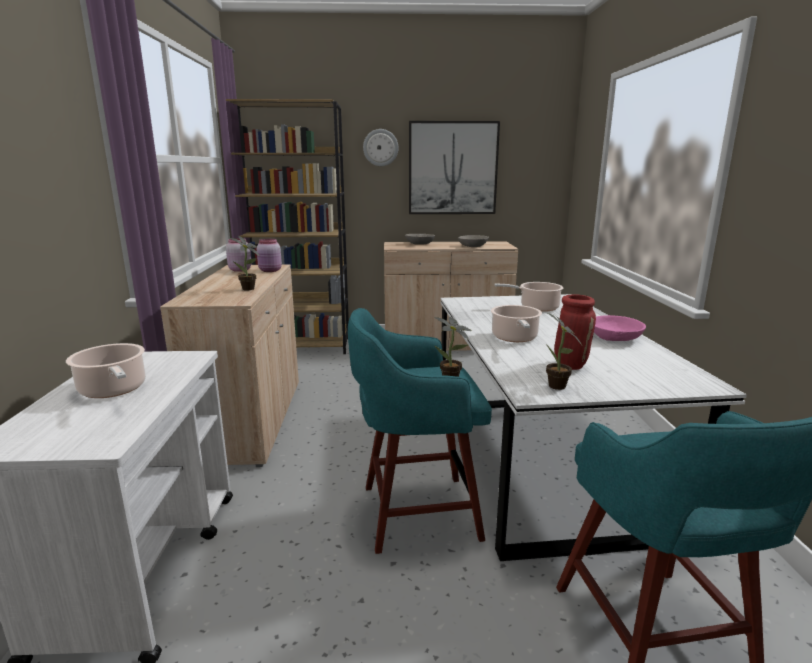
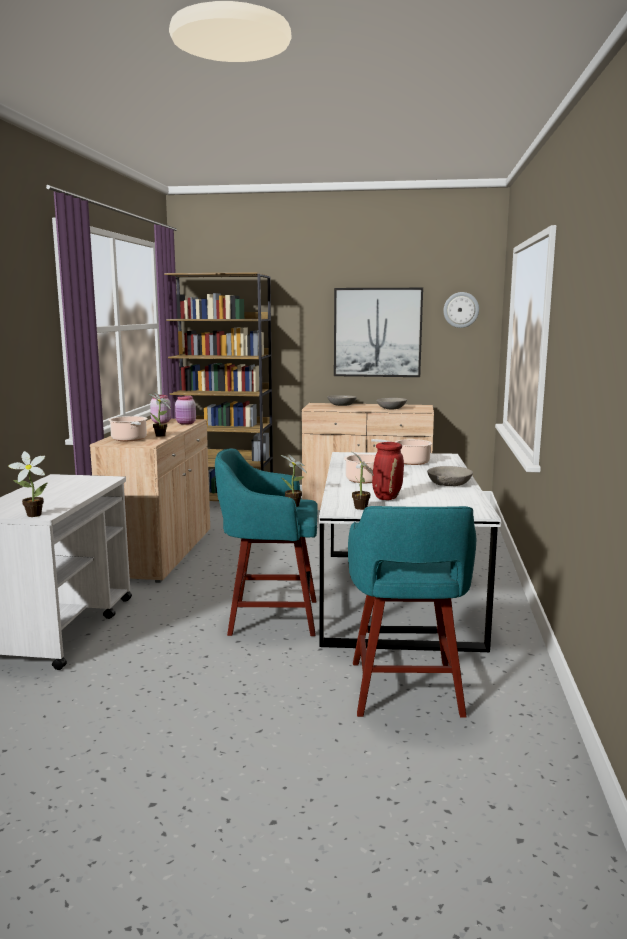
camera: 10 degrees right, 5 degrees down
cooking pot [66,343,146,398] -> cooking pot moved to [108,416,148,441]
wall clock [363,129,399,166] -> wall clock moved to [443,292,479,328]
pink bowl [594,315,646,341] -> grey bowl [427,466,473,486]
none -> potted plant [8,451,48,517]

